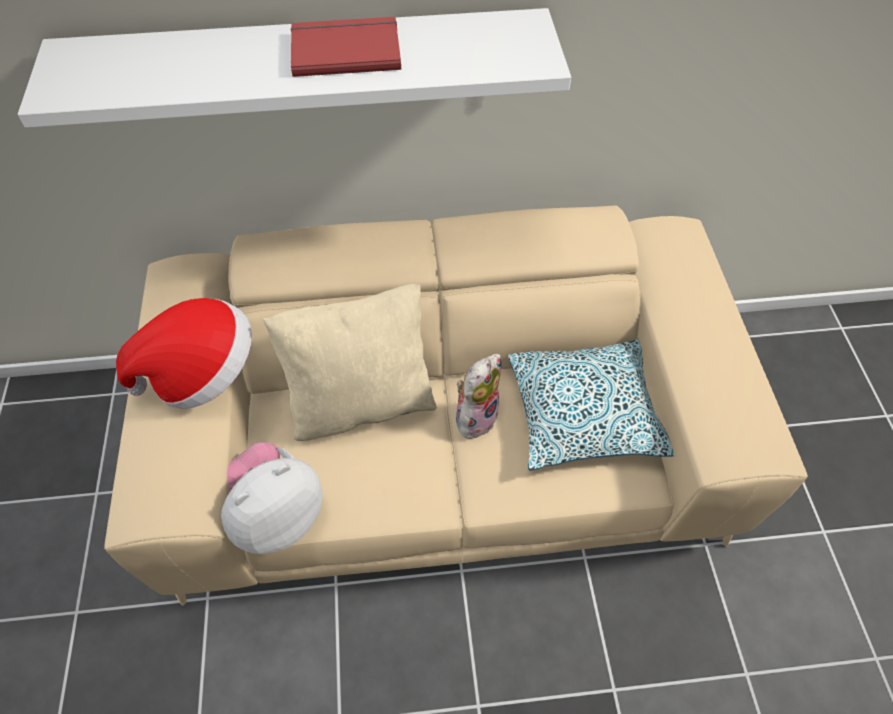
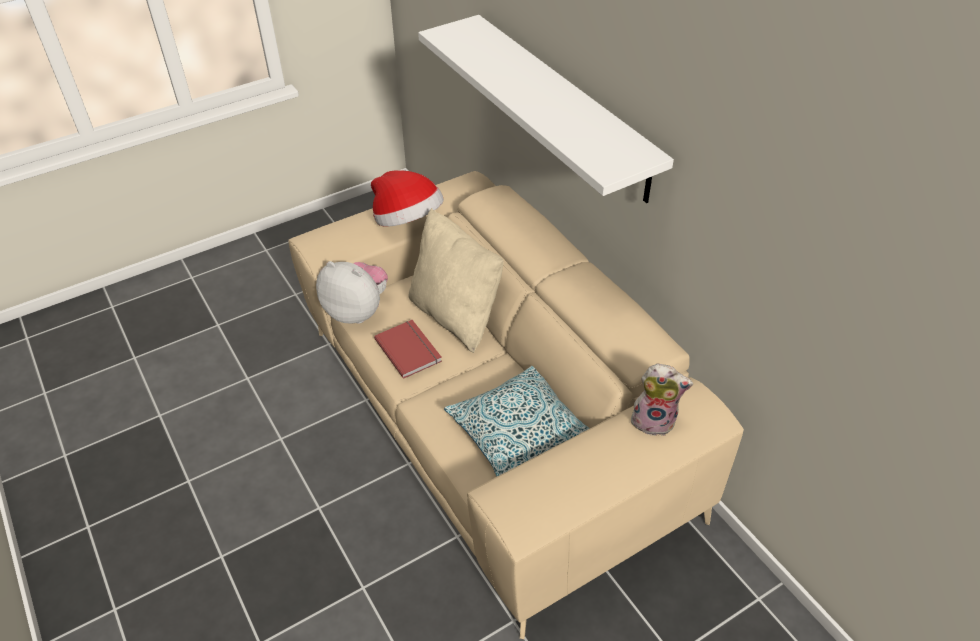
camera: 65 degrees right, 10 degrees down
red book [291,17,401,77] -> red book moved to [374,320,442,379]
plush toy [456,354,501,439] -> plush toy moved to [631,364,693,436]

